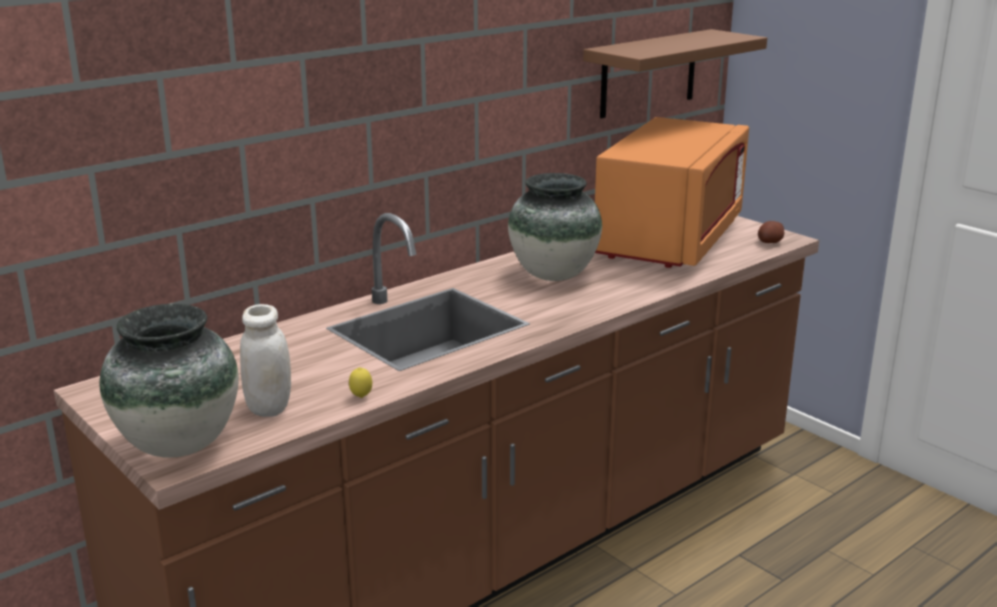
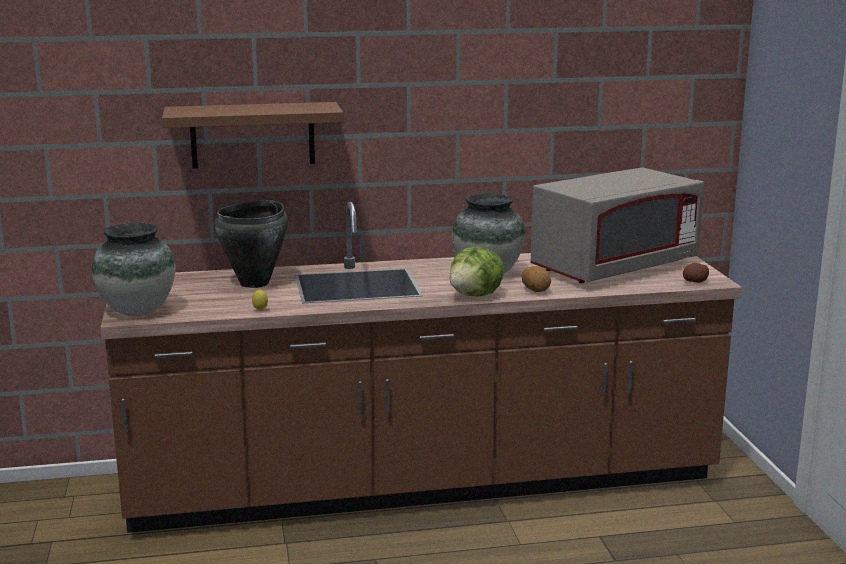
camera: 30 degrees right, 5 degrees down
white jar [240,304,291,417] -> none
brown shelf [583,29,767,118] -> brown shelf moved to [162,102,344,169]
orange microwave [595,117,749,268] -> grey microwave [530,167,704,283]
none -> black cooking pot [214,200,288,288]
none -> lettuce [450,247,504,296]
none -> potato [521,266,551,292]

